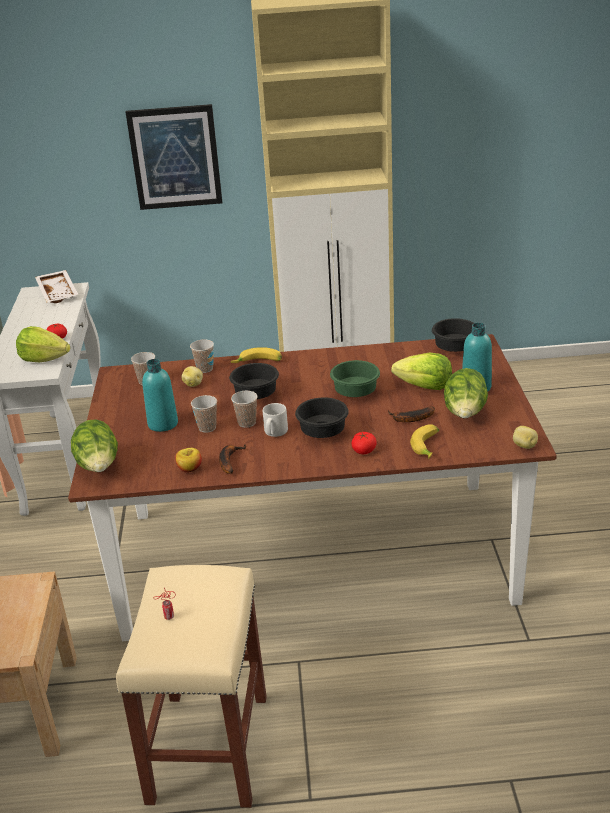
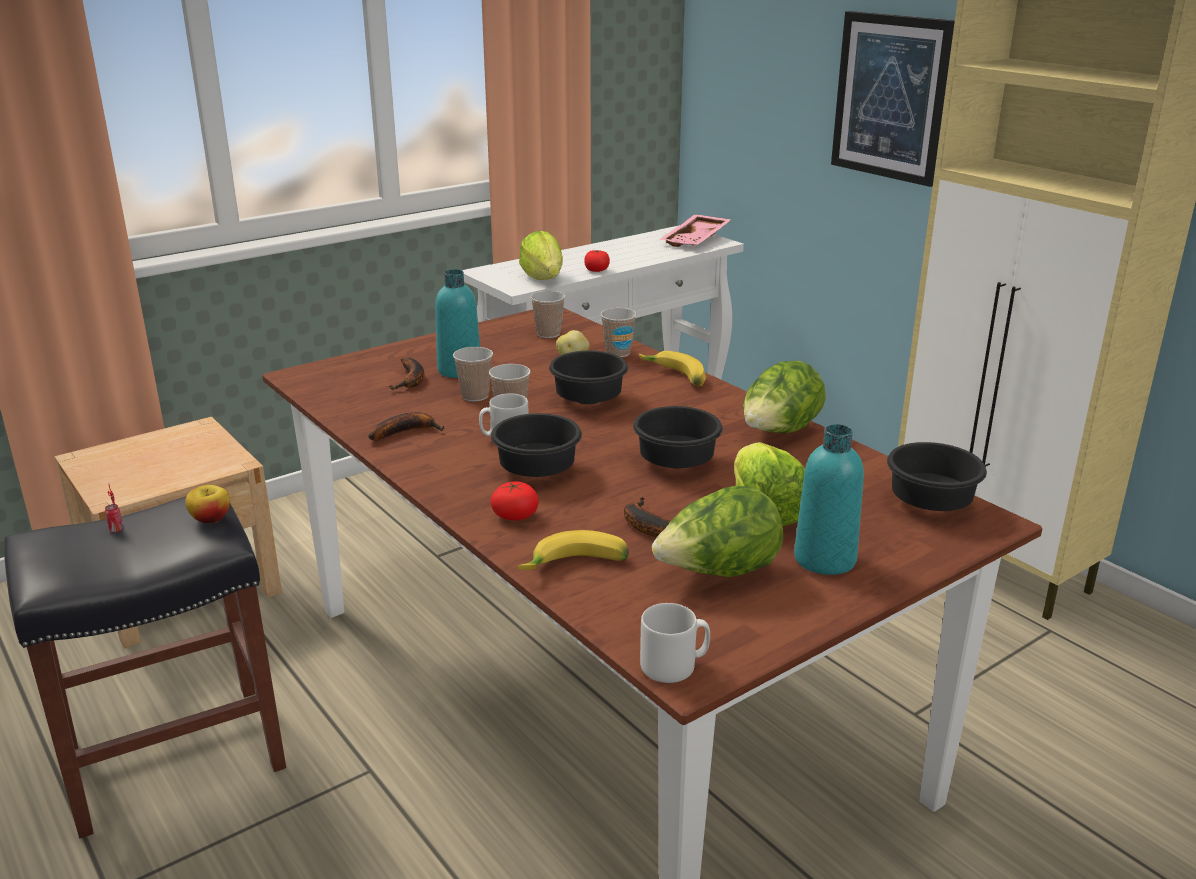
camera: 55 degrees right, 5 degrees down
white tray [35,270,79,303] -> pink tray [660,214,731,247]
lettuce [71,419,118,472] -> lettuce moved to [743,361,826,433]
beige stool [116,565,267,808] -> black stool [4,497,286,838]
apple [175,448,202,473] -> apple moved to [185,485,230,523]
green bowl [330,360,380,397] -> black bowl [633,406,723,469]
potato [513,426,538,449] -> grey mug [640,603,710,683]
none -> banana [389,357,424,390]

